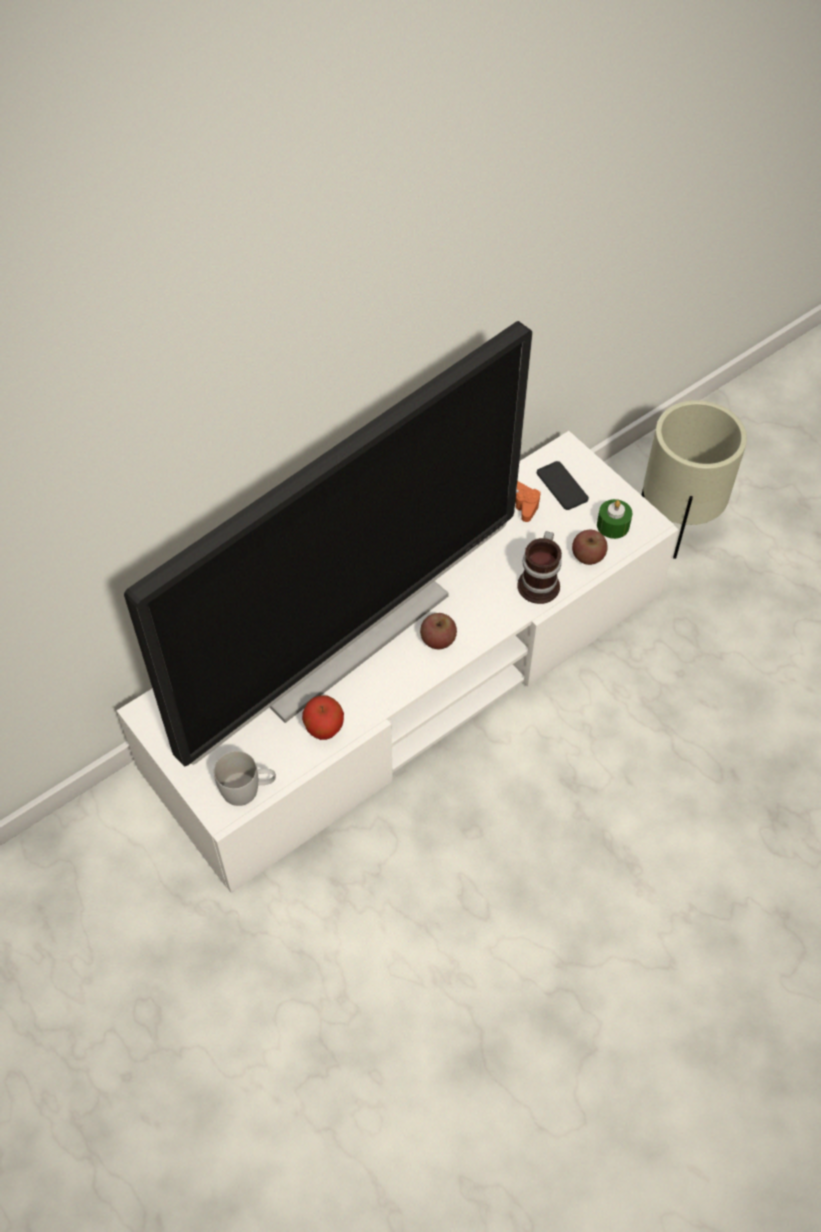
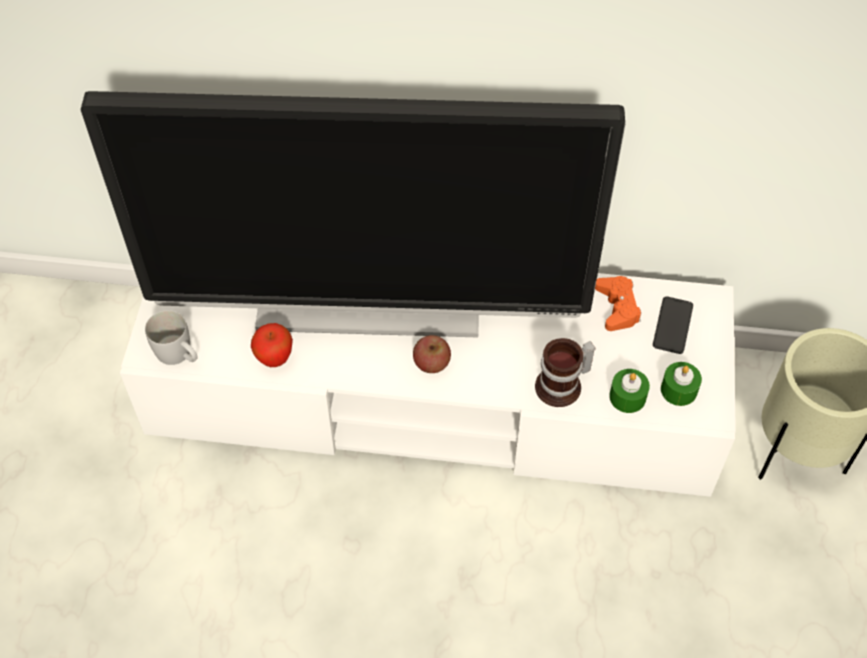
camera: 45 degrees right, 0 degrees up
apple [572,530,608,565] -> green candle [609,369,650,413]

